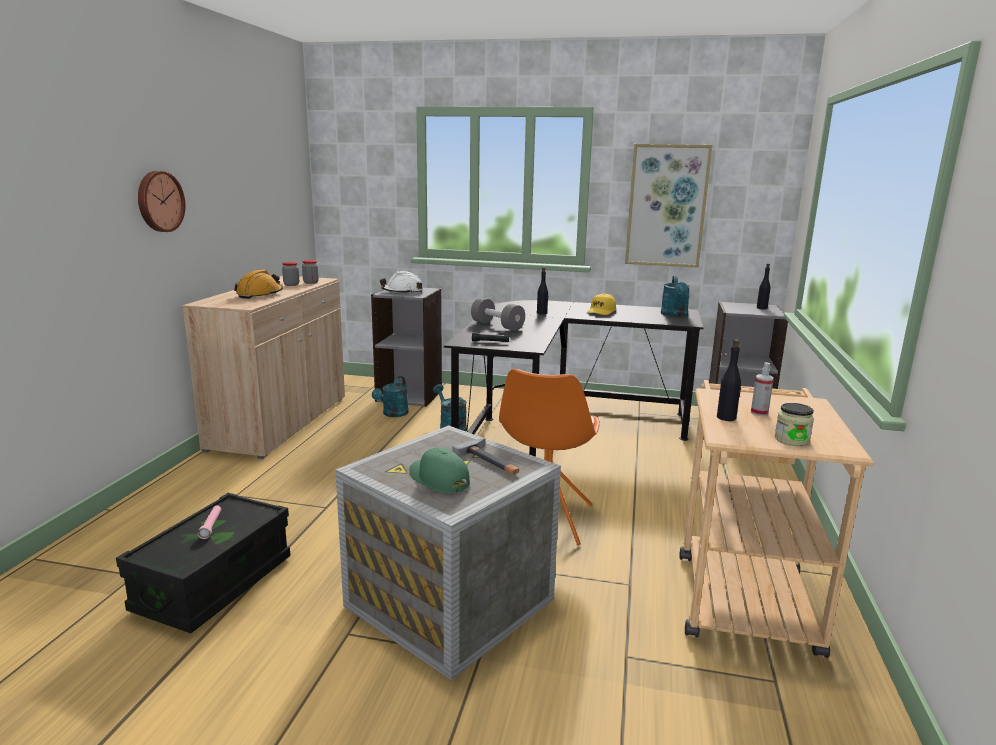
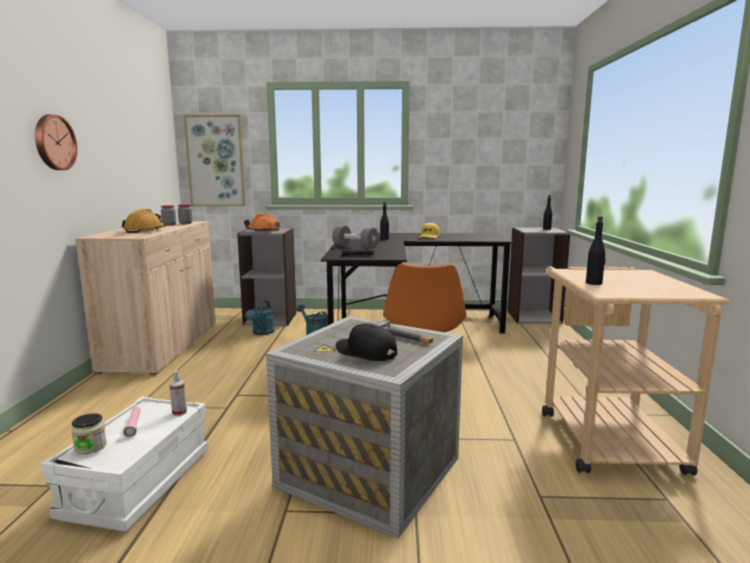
camera: 10 degrees left, 5 degrees down
black storage box [116,493,290,633] -> white storage box [41,397,208,531]
white hard hat [380,271,423,294] -> orange hard hat [244,214,280,231]
green cap [409,447,470,493] -> black cap [336,323,397,361]
picture [625,144,713,268] -> picture moved to [184,114,246,206]
turquoise watering can [661,275,690,317] -> none
spray bottle [751,362,774,416] -> spray bottle moved to [169,371,187,416]
jar [775,403,814,446] -> jar moved to [71,413,107,454]

